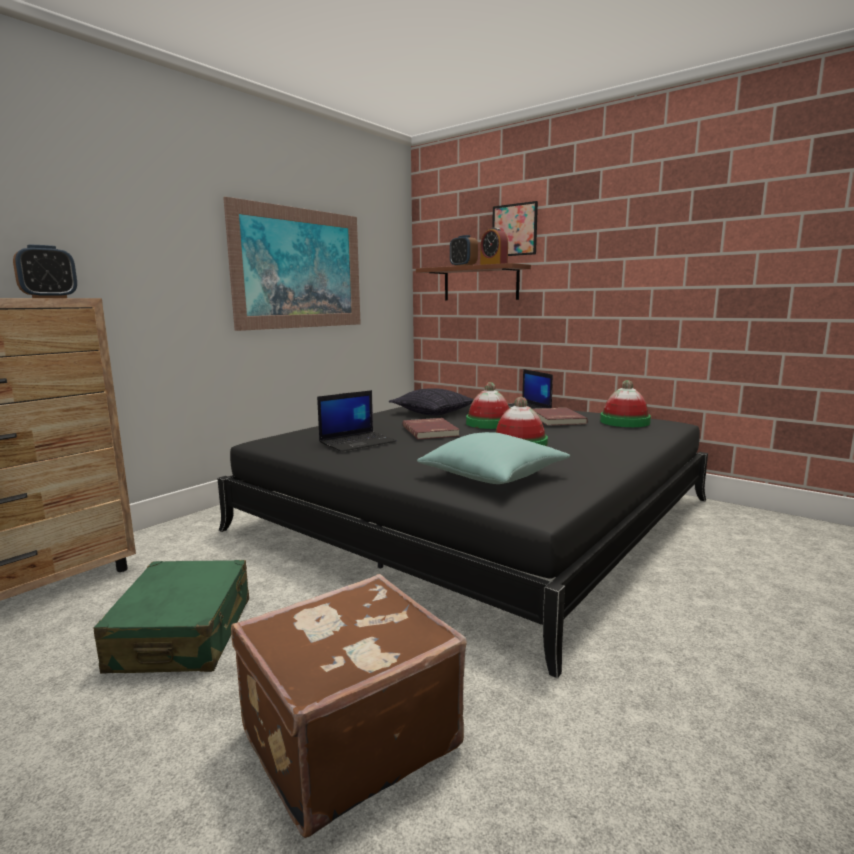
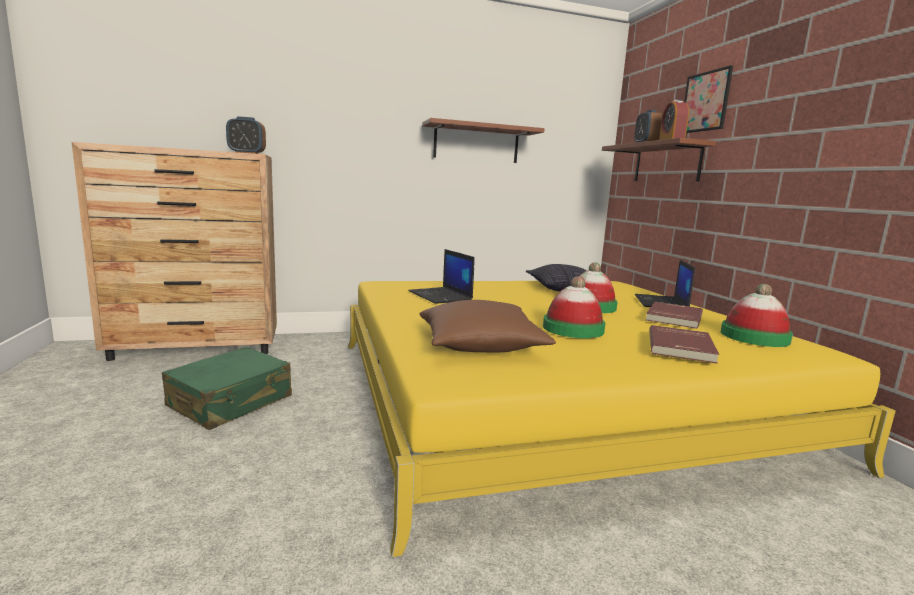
camera: 35 degrees right, 0 degrees up
black bed [217,403,708,678] -> yellow bed [348,281,896,557]
picture [223,197,361,331] -> brown shelf [422,118,545,163]
brown suitcase [231,574,467,838] -> none
laptop [317,390,397,452] -> laptop turned 60 degrees clockwise [408,249,475,304]
red book [403,418,460,439] -> red book moved to [649,325,719,364]
turquoise pillow [417,432,570,484] -> brown pillow [419,300,556,353]

